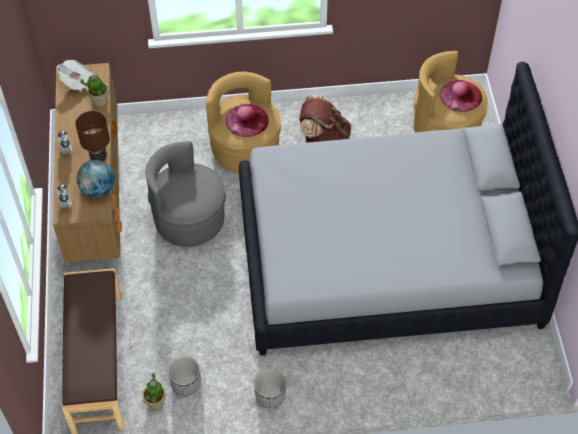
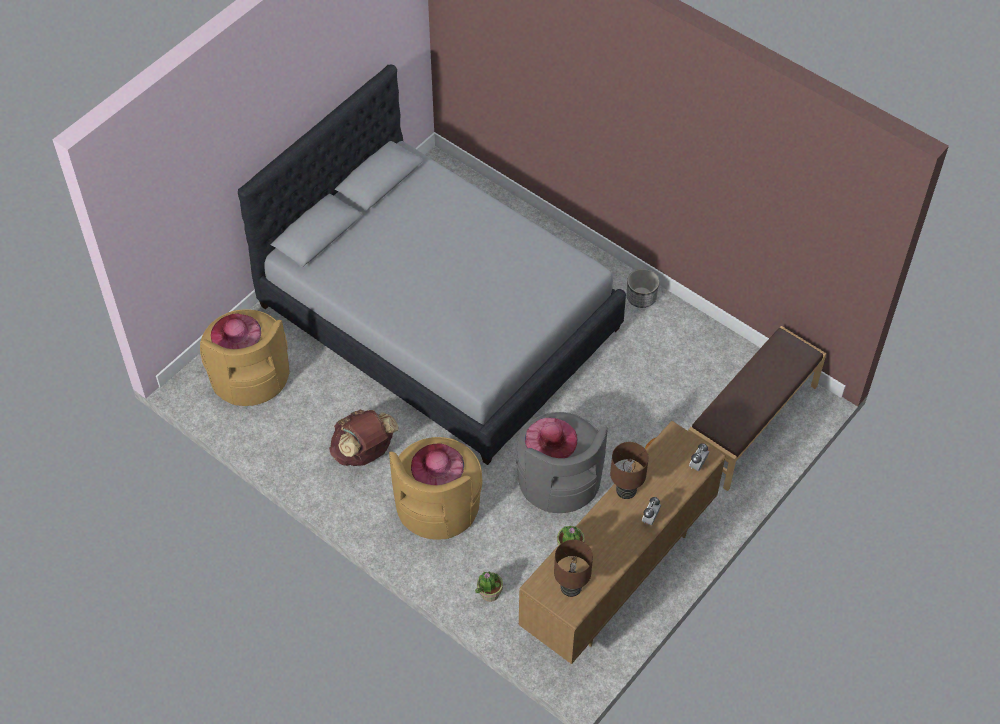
camera: 135 degrees left, 0 degrees up
newspaper [57,60,94,91] -> brown table lamp [554,540,593,597]
globe [77,160,115,197] -> none
potted plant [142,373,166,410] -> potted plant moved to [475,571,503,602]
planter [168,356,201,395] -> none
none -> pink hat [525,418,578,458]

